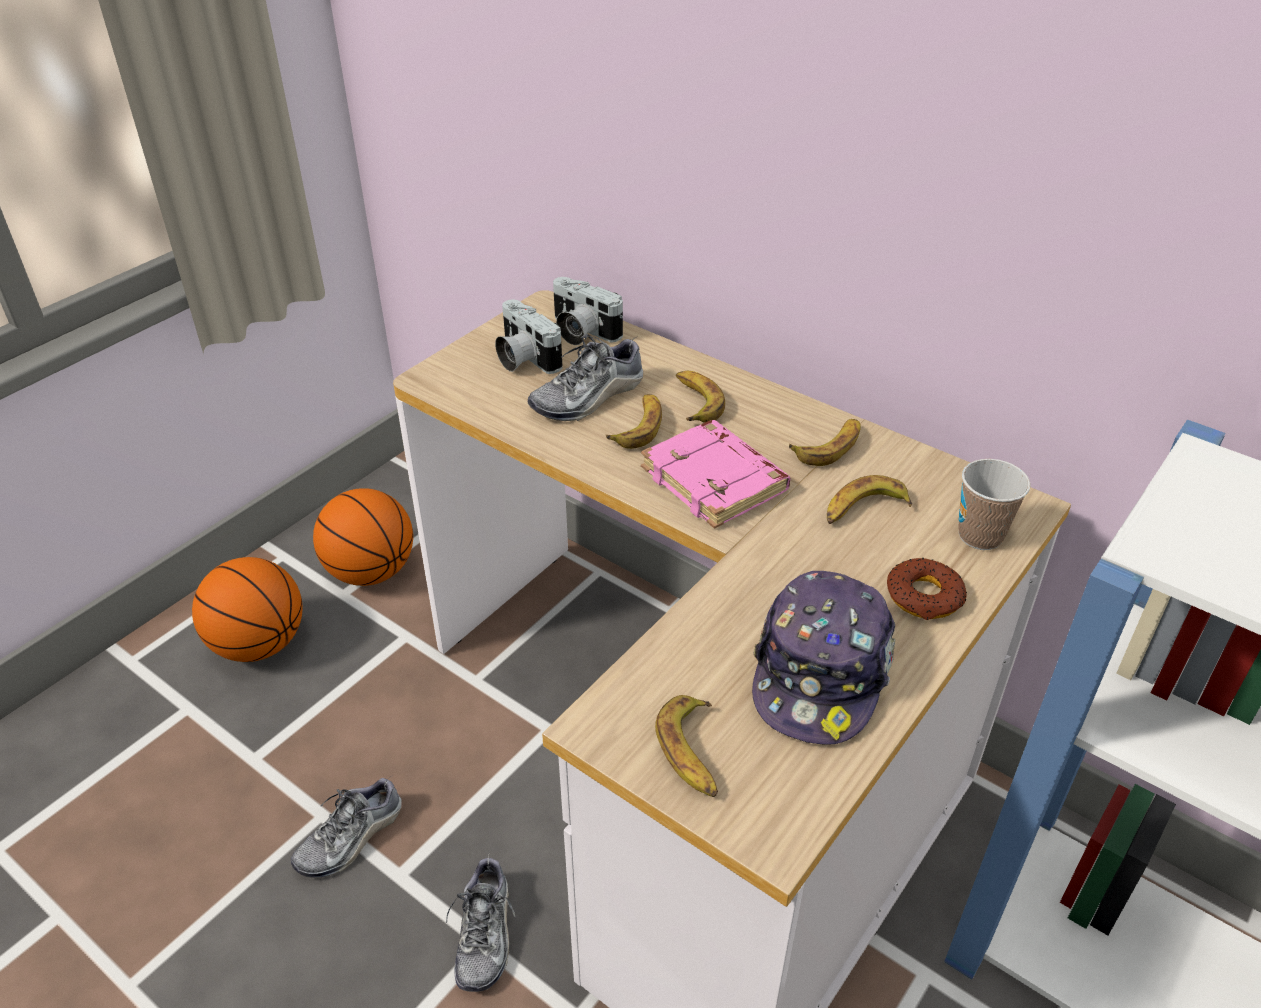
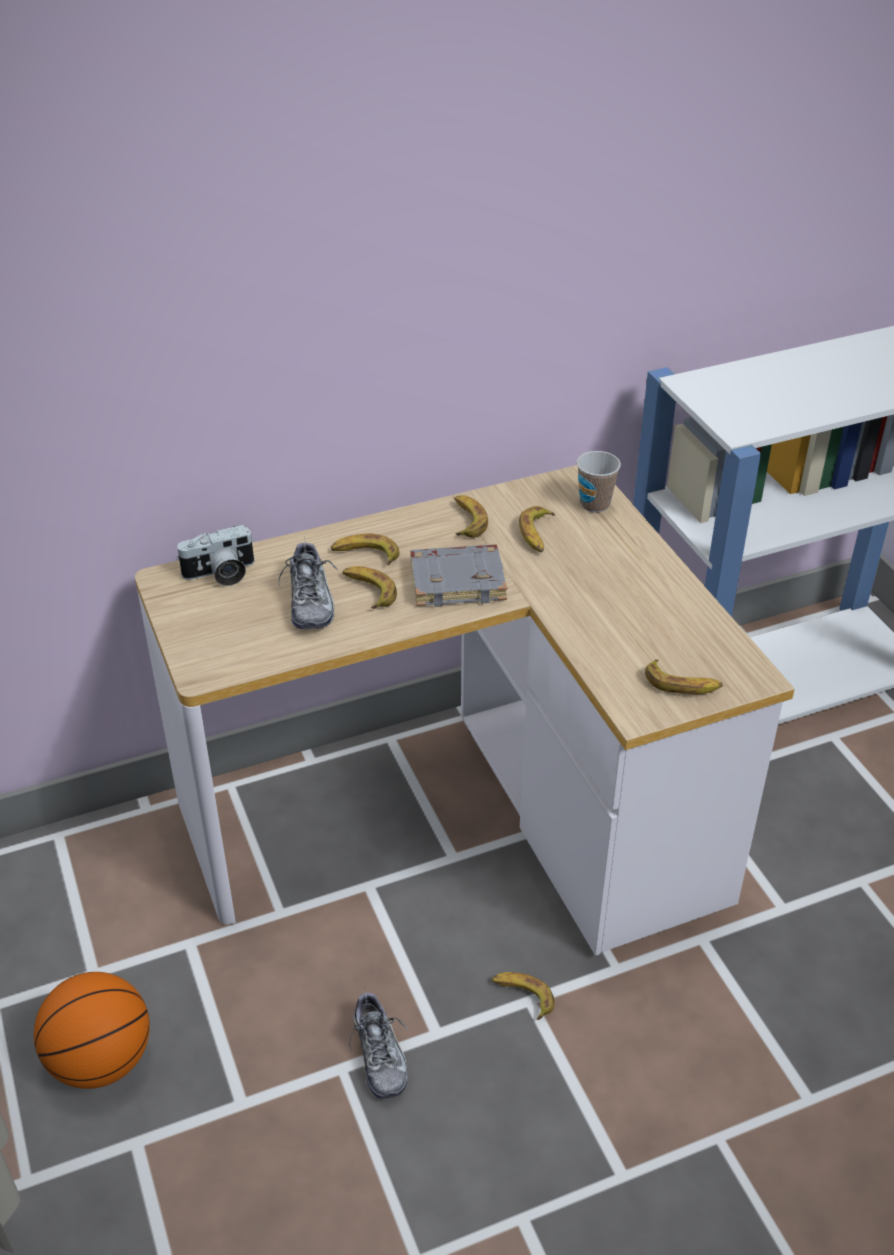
camera: 60 degrees left, 0 degrees up
basketball [313,488,413,586] -> none
shoe [446,849,516,992] -> banana [491,972,555,1020]
camera [495,299,563,374] -> none
pink book [641,420,791,529] -> grey book [410,544,507,607]
cap [752,571,895,745] -> none
donut [887,558,967,620] -> none

